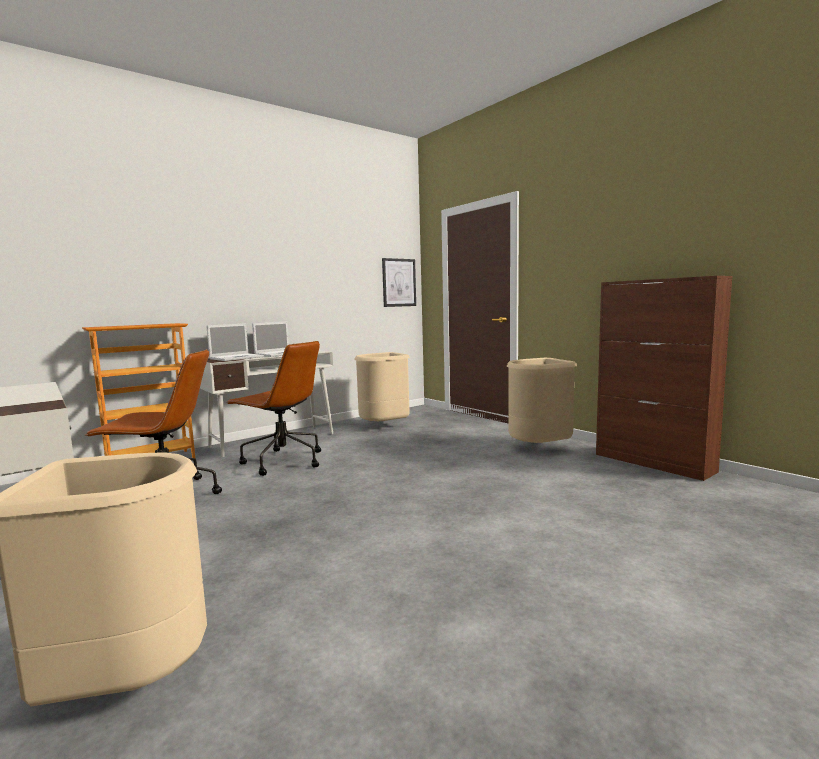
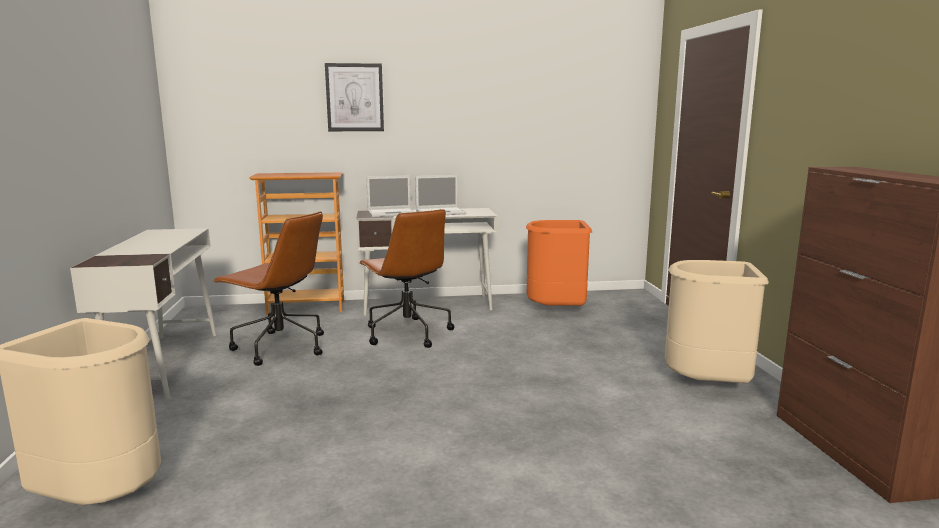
camera: 30 degrees right, 5 degrees up
beige trash can [354,352,410,421] -> orange trash can [526,220,592,306]
picture [382,258,416,307] -> picture moved to [325,63,384,131]

